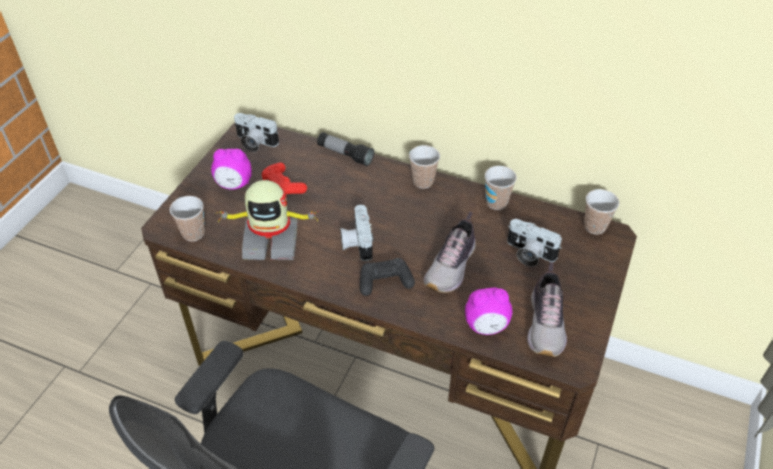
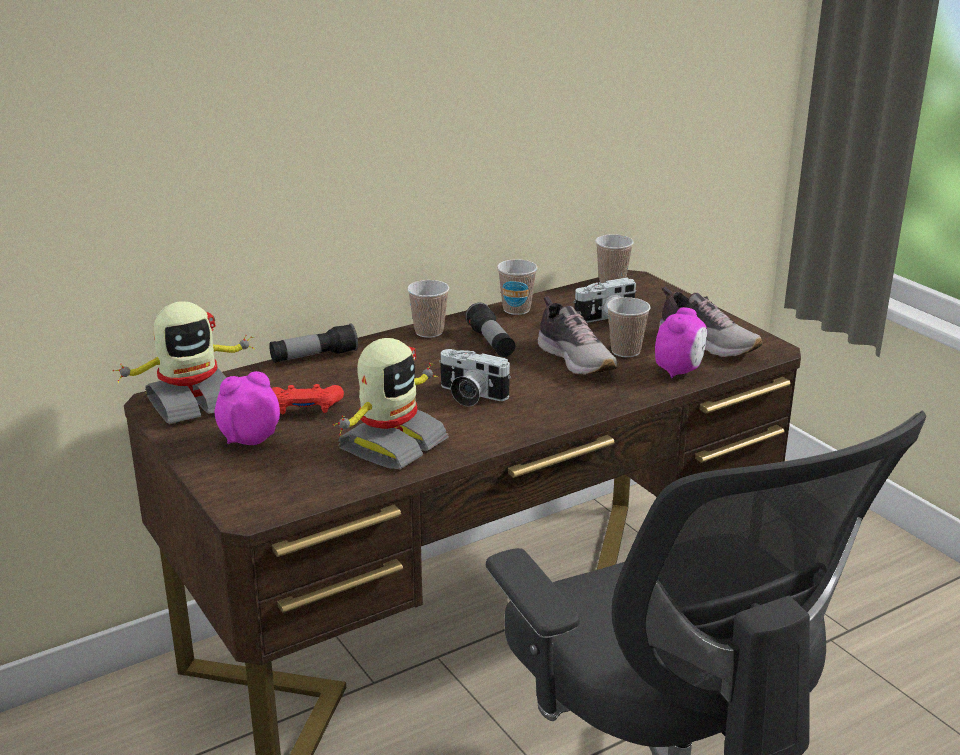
camera: 55 degrees left, 20 degrees down
cup [170,196,205,241] -> cup moved to [607,297,651,357]
alarm clock [211,149,252,189] -> alarm clock turned 150 degrees counterclockwise [215,371,280,445]
camera [234,113,279,152] -> toy robot [112,301,254,424]
black game controller [360,258,415,296] -> none
none -> flashlight [465,302,515,357]

